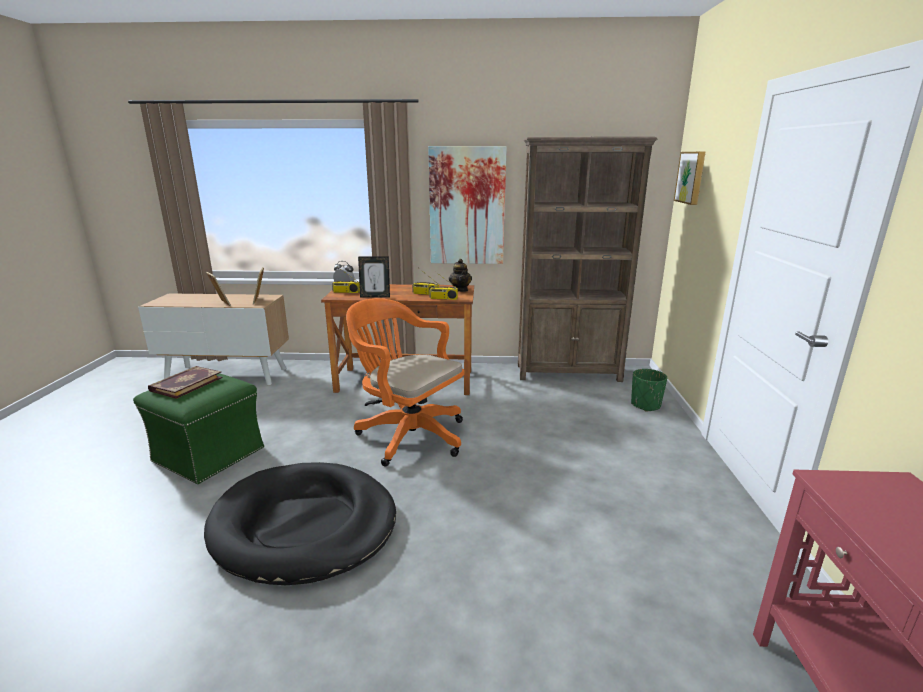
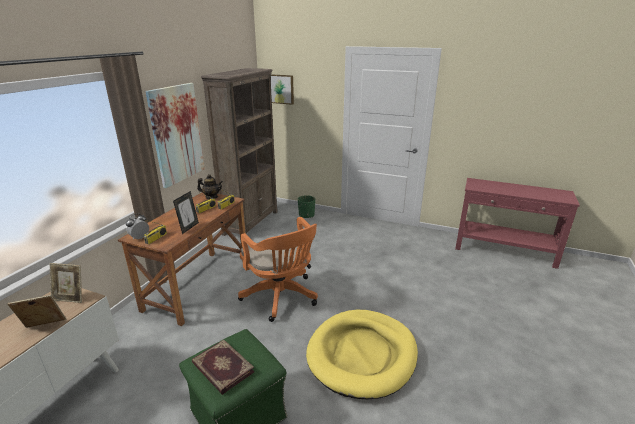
camera: 70 degrees left, 5 degrees up
black dog bed [204,462,396,585] -> yellow dog bed [306,310,418,399]
orange office chair [346,298,464,467] -> orange office chair turned 90 degrees counterclockwise [238,217,318,322]

